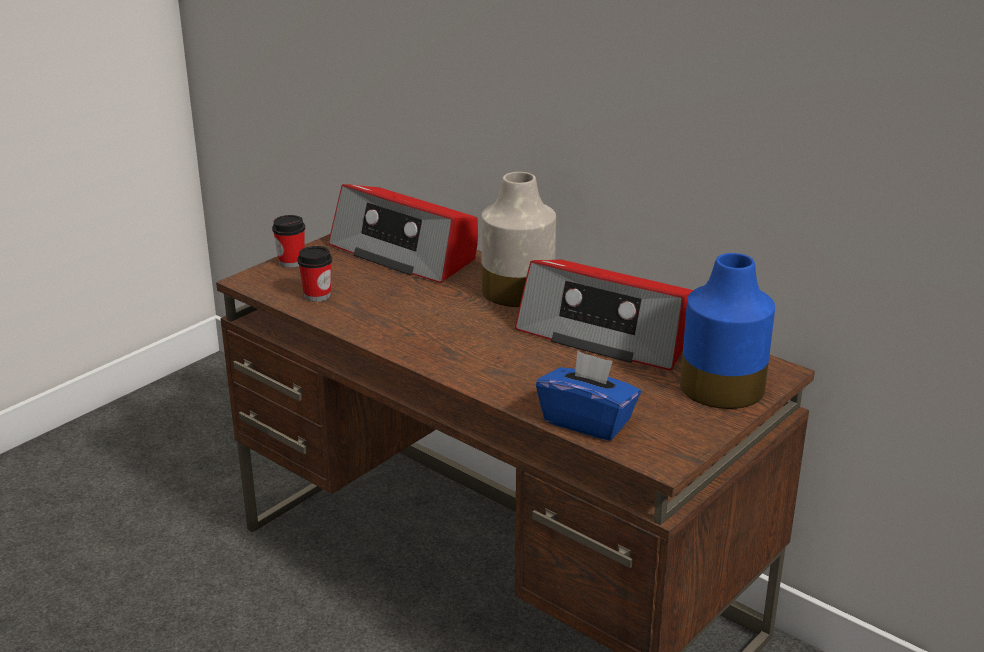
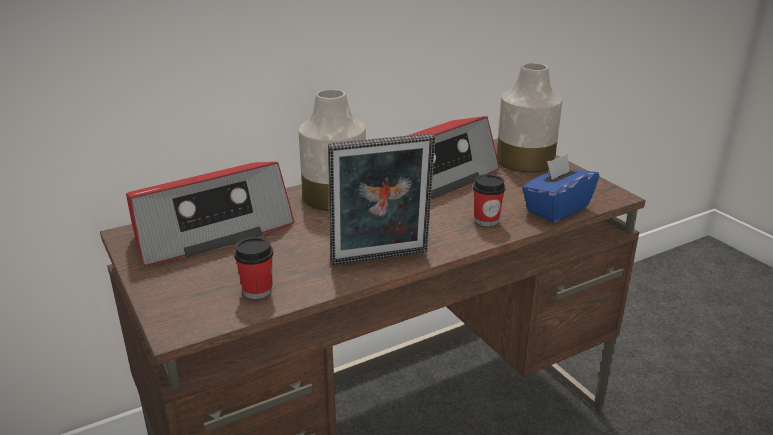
camera: 70 degrees left, 0 degrees up
cup [272,215,305,268] -> cup moved to [473,174,506,226]
blue vase [680,253,775,409] -> beige vase [497,63,562,173]
none -> picture frame [328,133,435,265]

